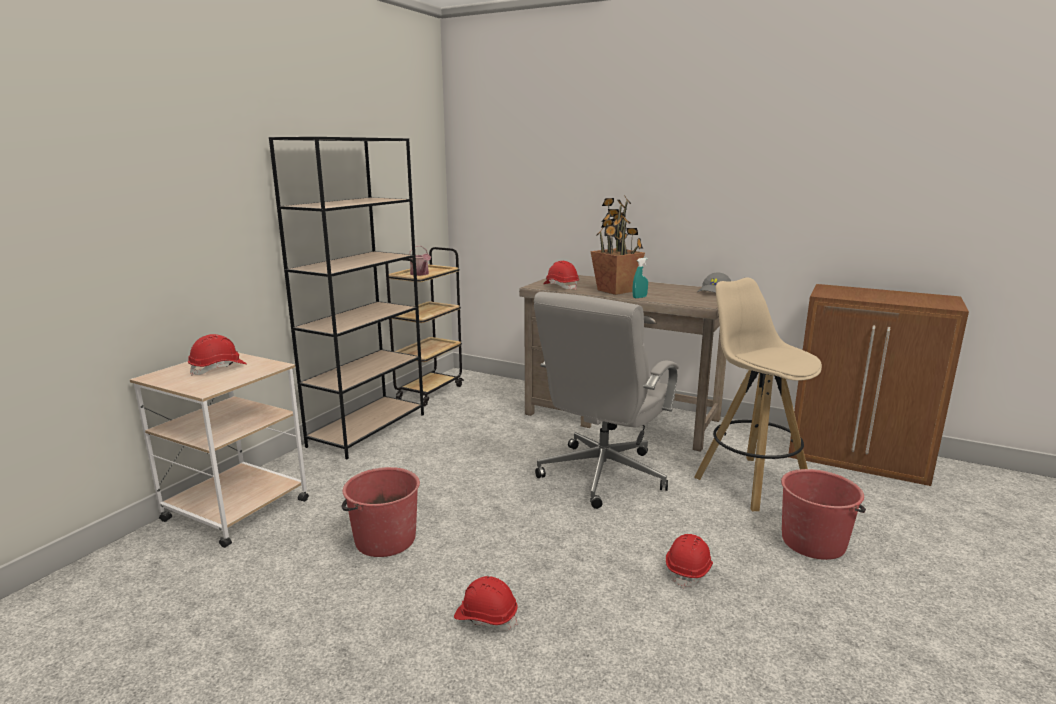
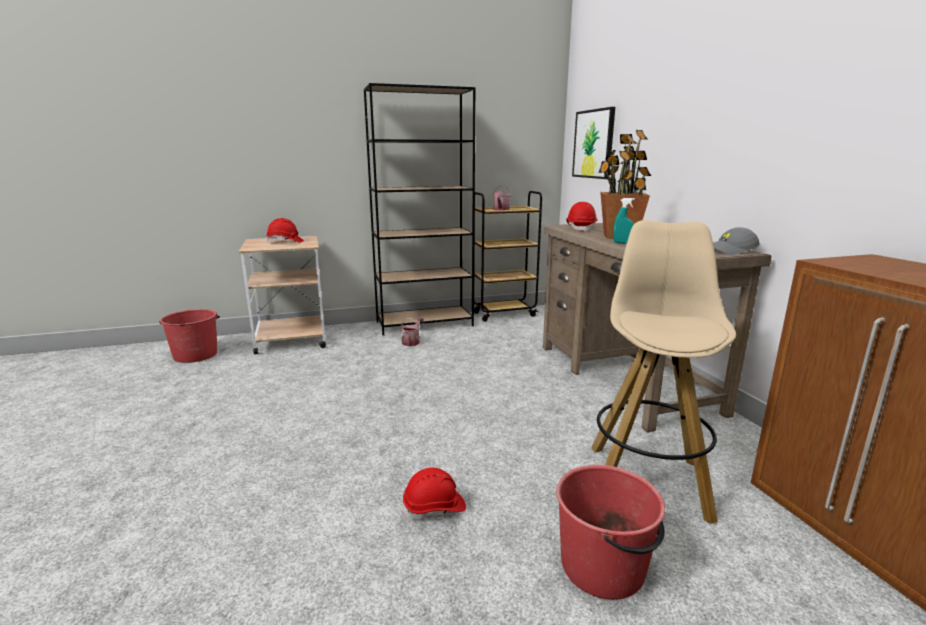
camera: 45 degrees right, 0 degrees up
red bucket [342,467,420,557] -> red bucket moved to [159,309,220,363]
red hard hat [454,576,518,631] -> none
grey office chair [534,292,679,509] -> none
none -> watering can [401,317,424,346]
none -> picture [572,107,615,179]

